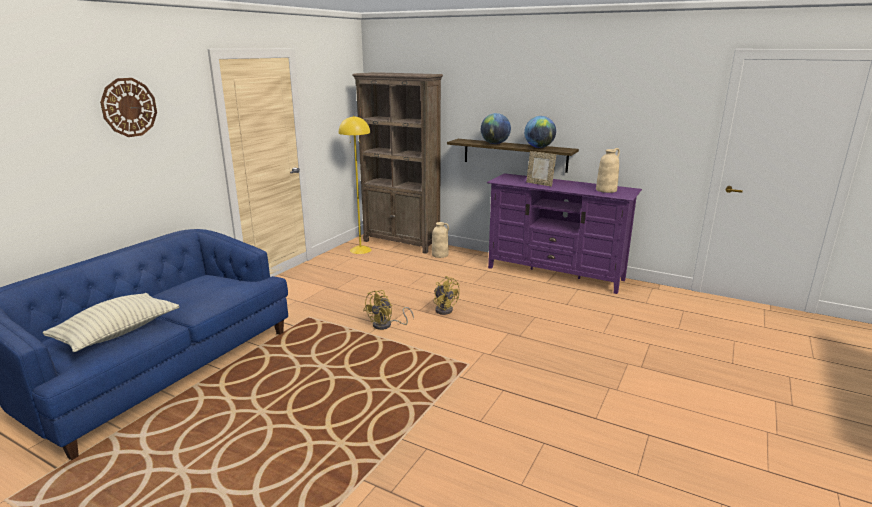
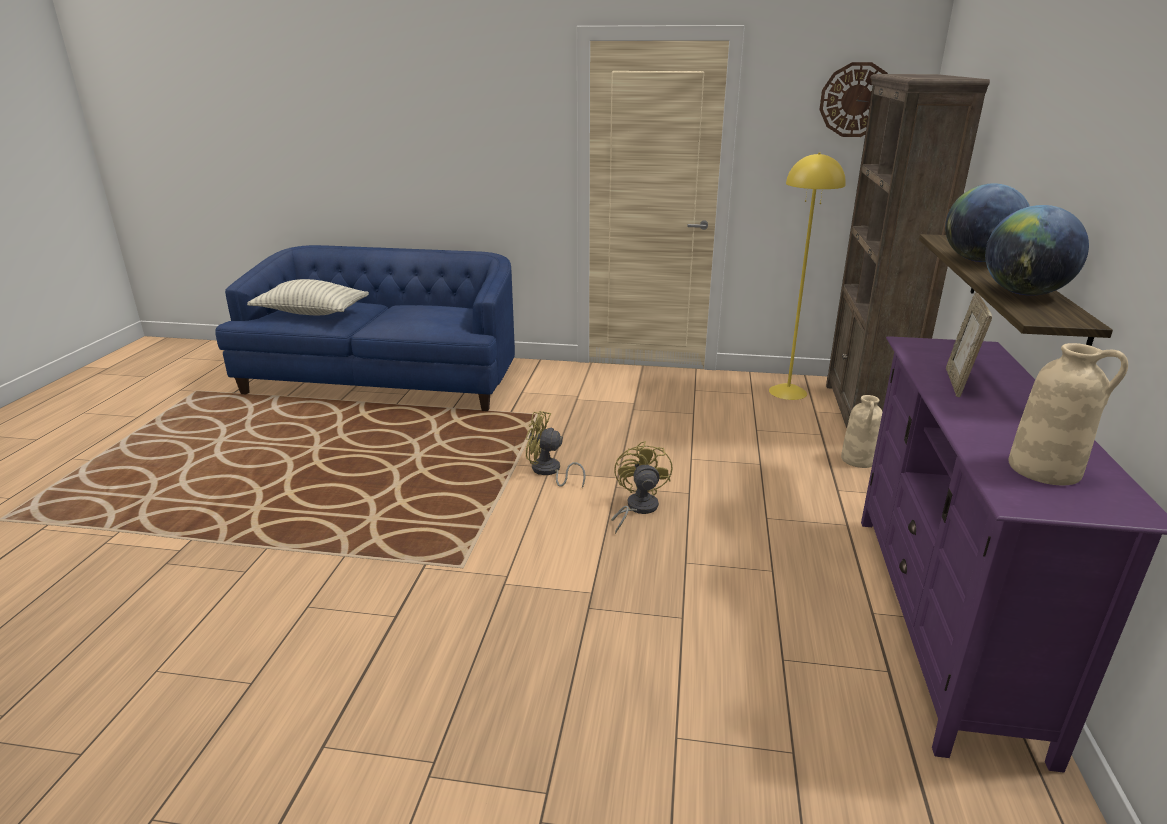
camera: 70 degrees right, 5 degrees up
wall clock [100,78,157,137] -> wall clock moved to [819,62,888,137]
yellow fan [434,276,460,315] -> yellow fan turned 150 degrees clockwise [611,441,673,534]

